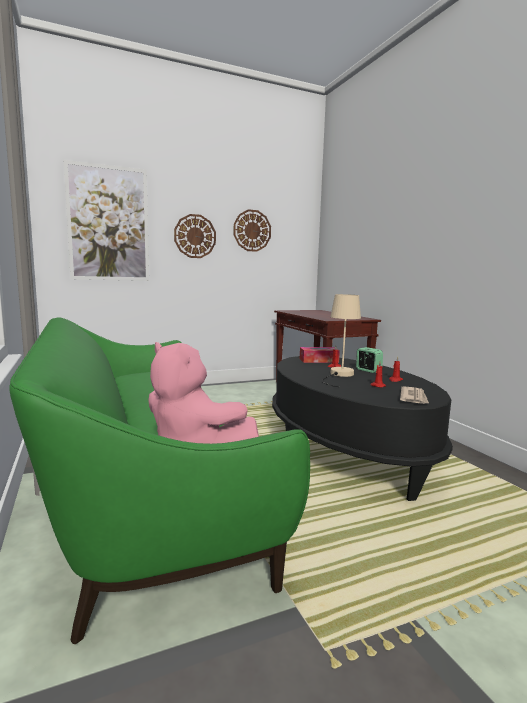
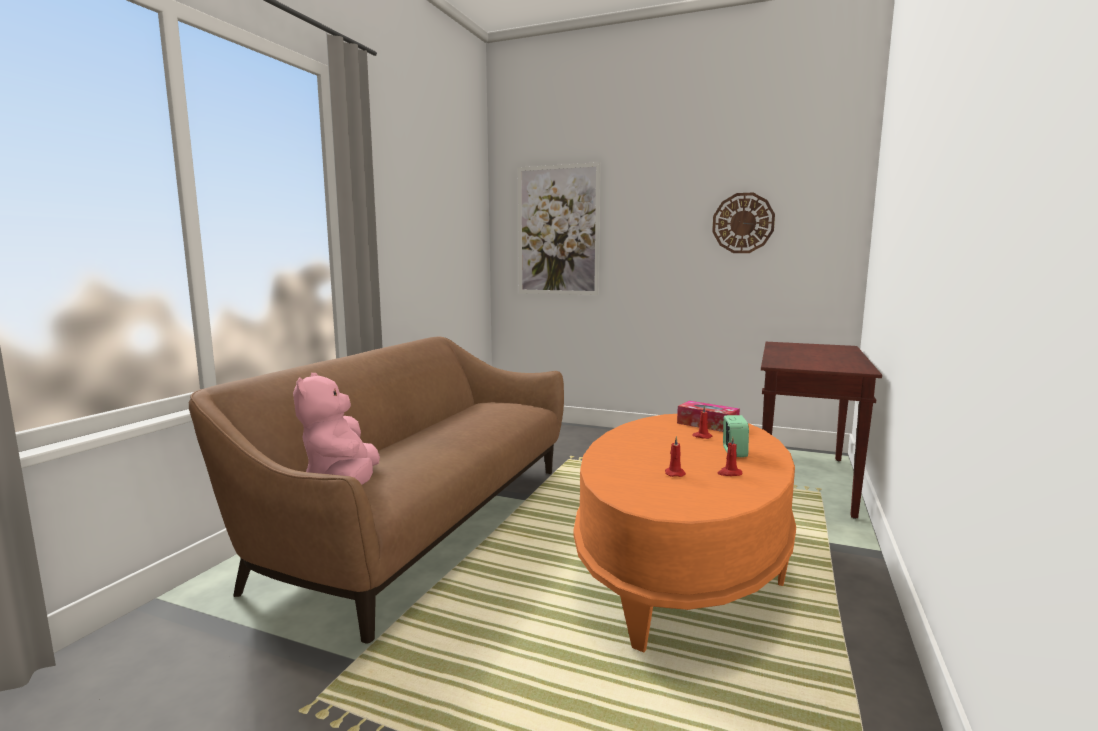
camera: 45 degrees right, 0 degrees up
green sofa [9,317,310,644] -> brown sofa [189,337,564,643]
wall clock [174,214,216,258] -> none
black coffee table [272,356,453,501] -> orange coffee table [573,414,796,653]
beige table lamp [322,294,361,387] -> none
newspaper [400,386,429,404] -> none

